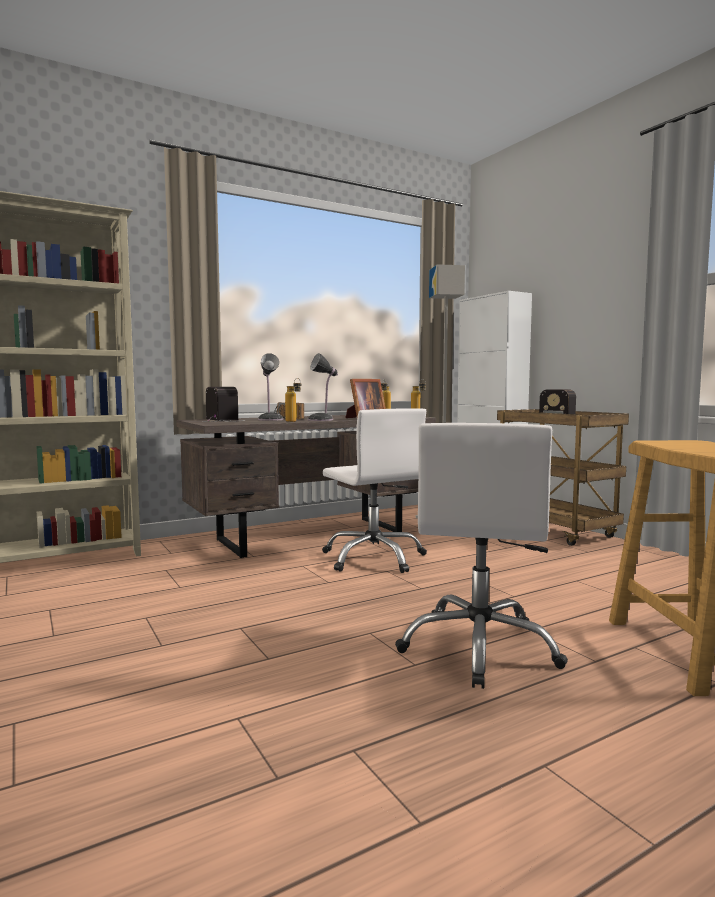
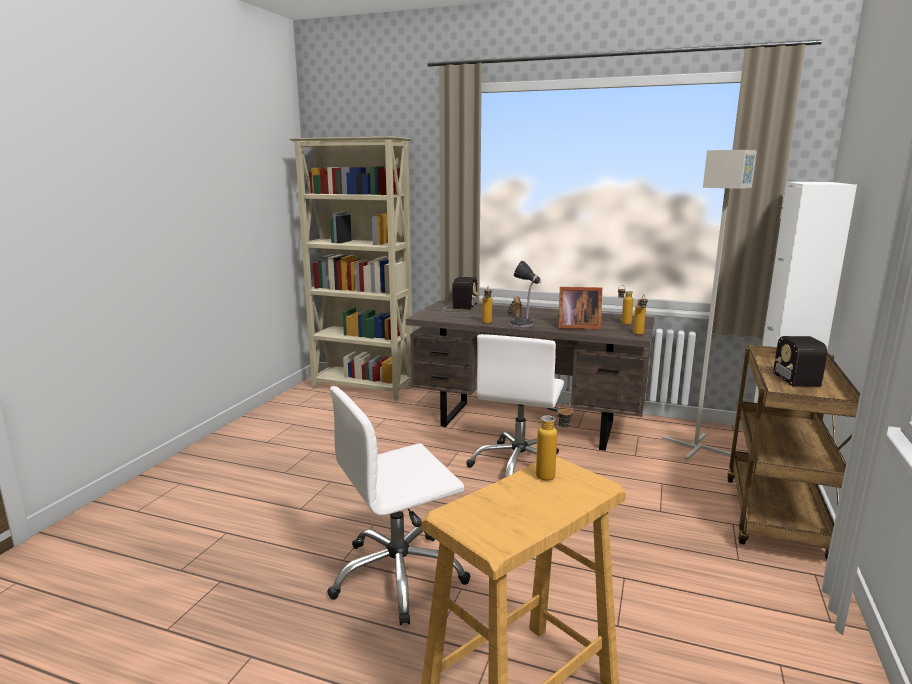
camera: 50 degrees right, 10 degrees up
table lamp [258,353,284,421] -> none
none -> bottle [536,403,573,481]

